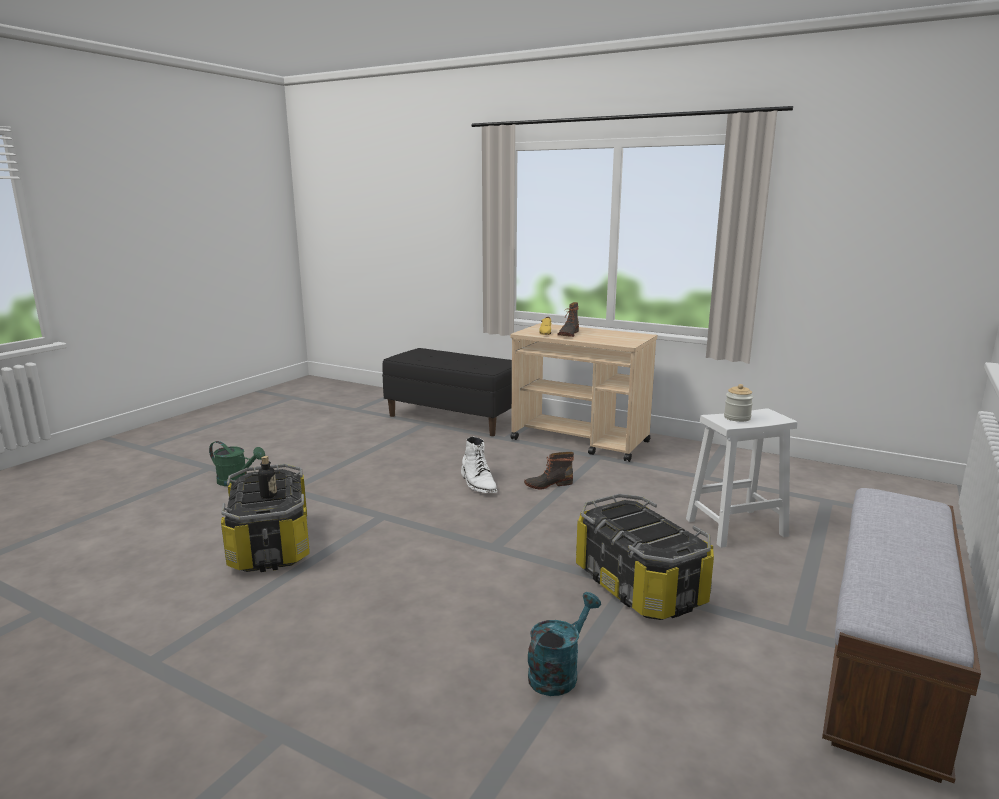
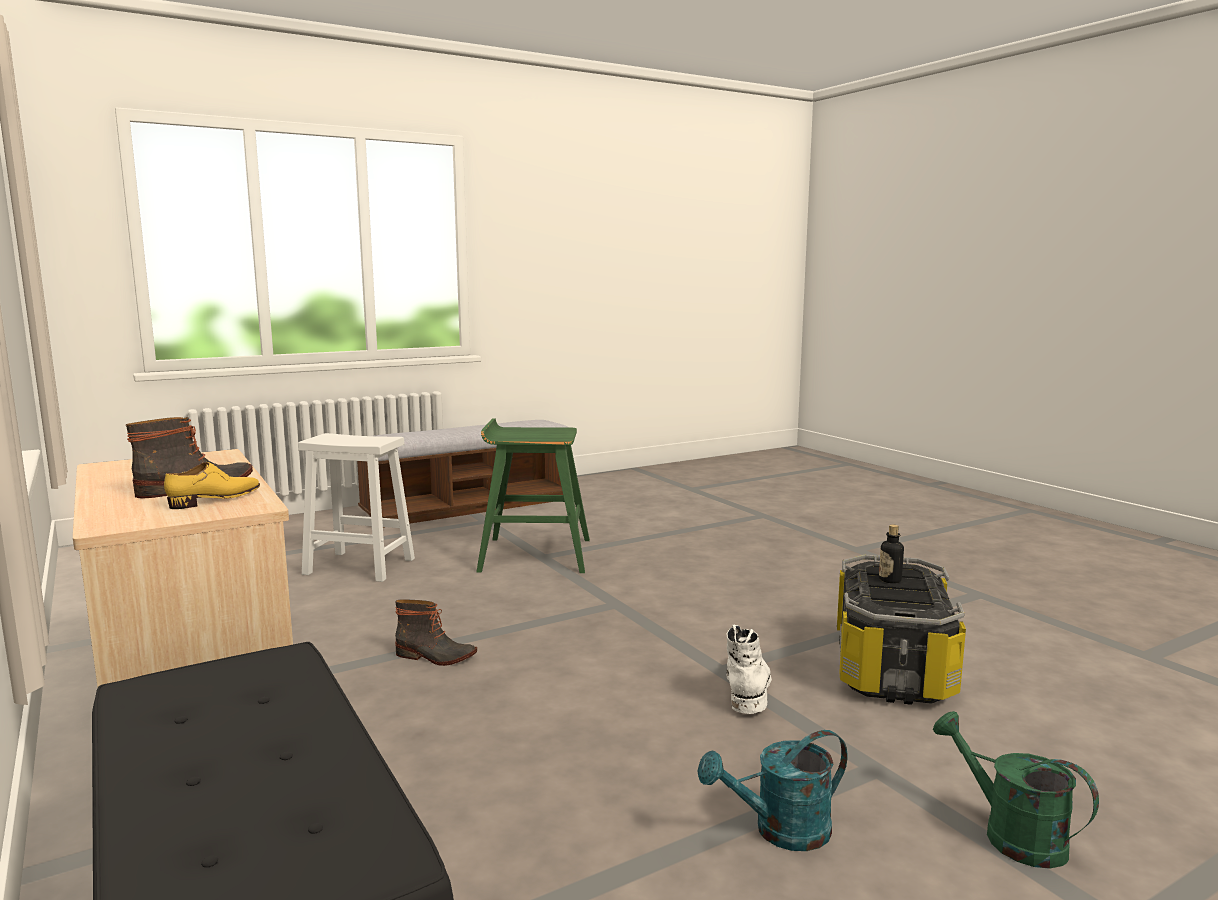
camera: 150 degrees left, 5 degrees down
white boot [461,437,497,493] -> white boot moved to [726,625,772,714]
turquoise watering can [528,592,601,696] -> turquoise watering can moved to [697,730,847,851]
storage box [576,494,714,620] -> green stool [476,418,590,573]
jar [724,384,753,422] -> none

